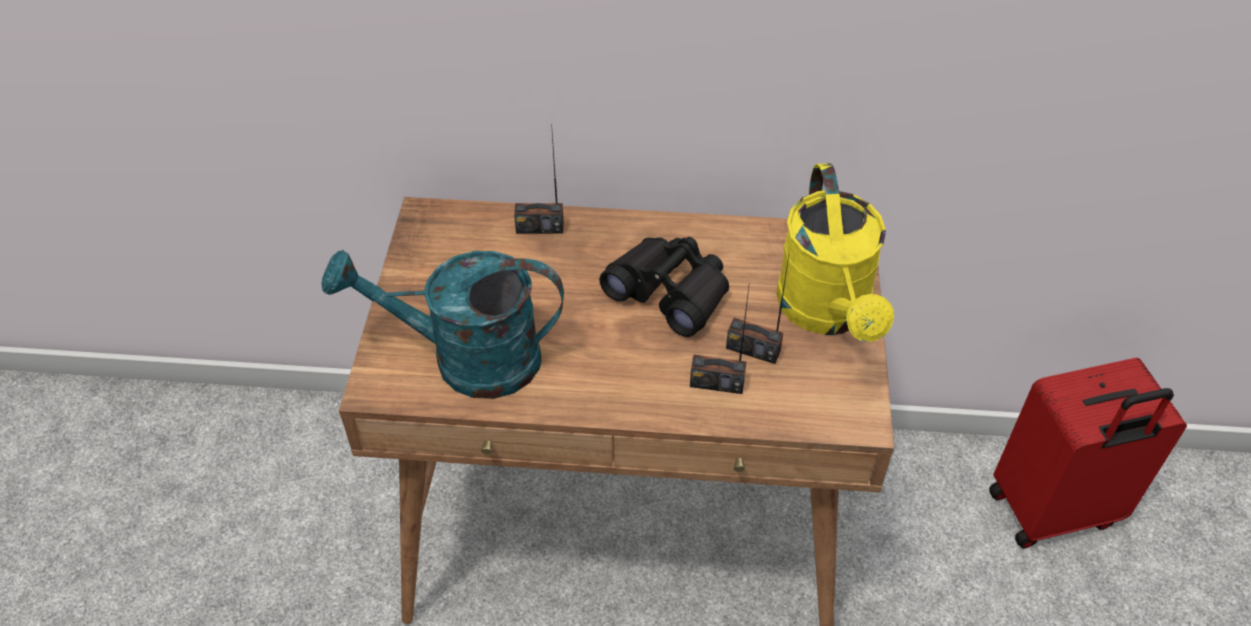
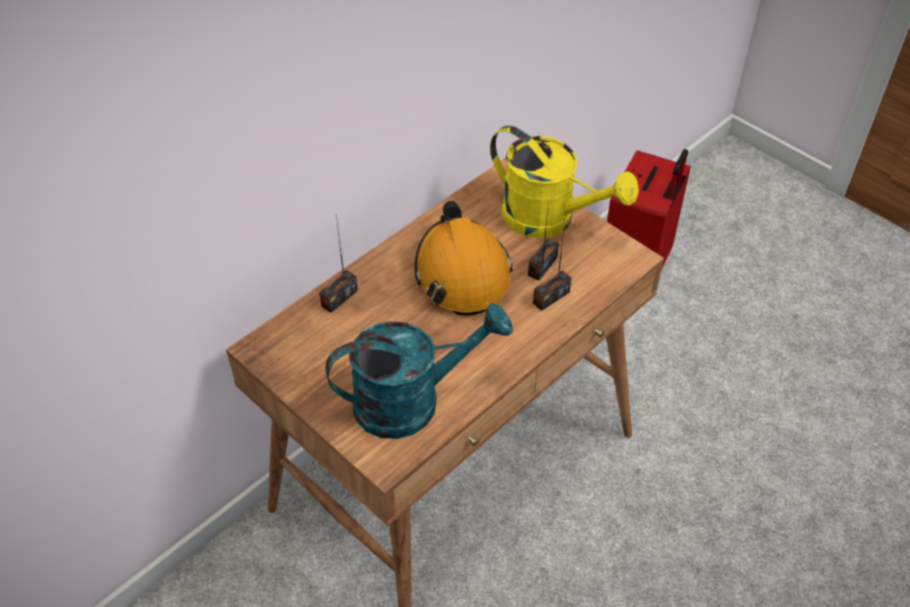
camera: 50 degrees left, 0 degrees up
turquoise watering can [321,250,564,399] -> turquoise watering can turned 150 degrees counterclockwise [325,303,513,439]
black binoculars [599,237,729,337] -> orange hard hat [414,201,513,315]
radio [726,256,789,364] -> radio turned 150 degrees clockwise [528,209,559,281]

